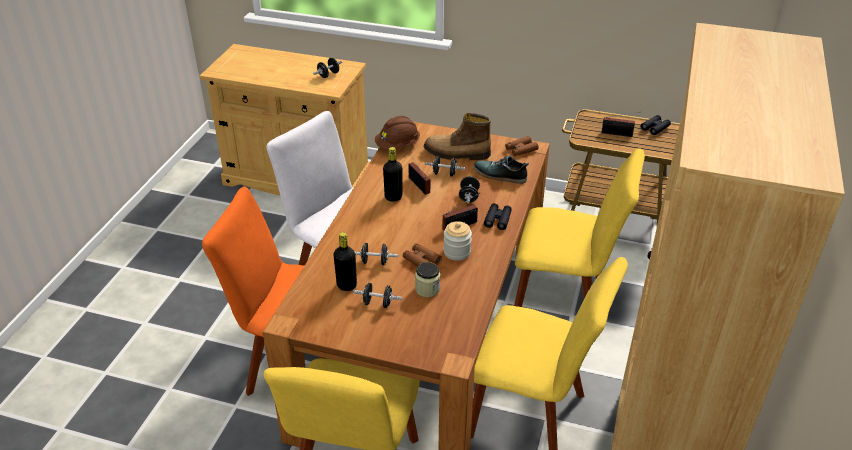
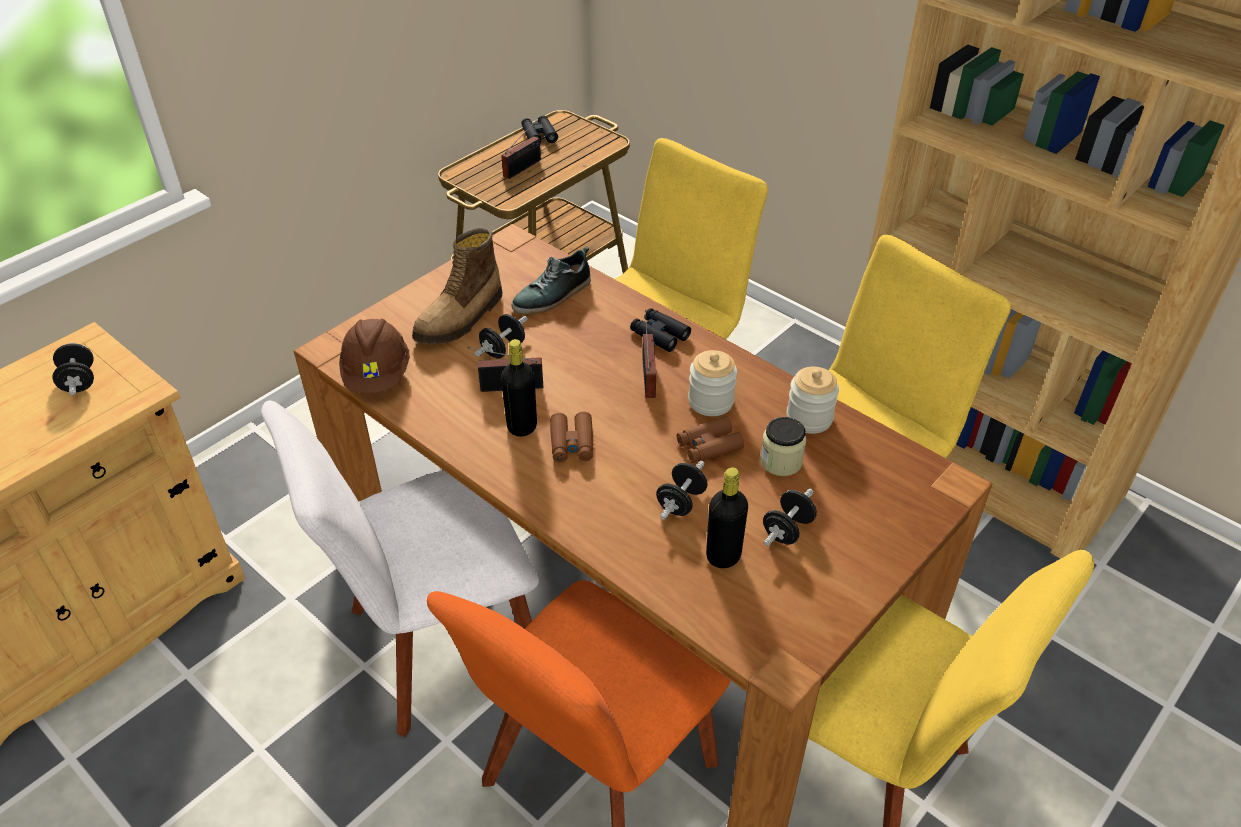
camera: 65 degrees left, 5 degrees up
black dumbbell [459,176,480,203] -> none
brown binoculars [505,136,539,156] -> brown binoculars moved to [550,412,593,462]
none -> jar [786,367,839,434]

